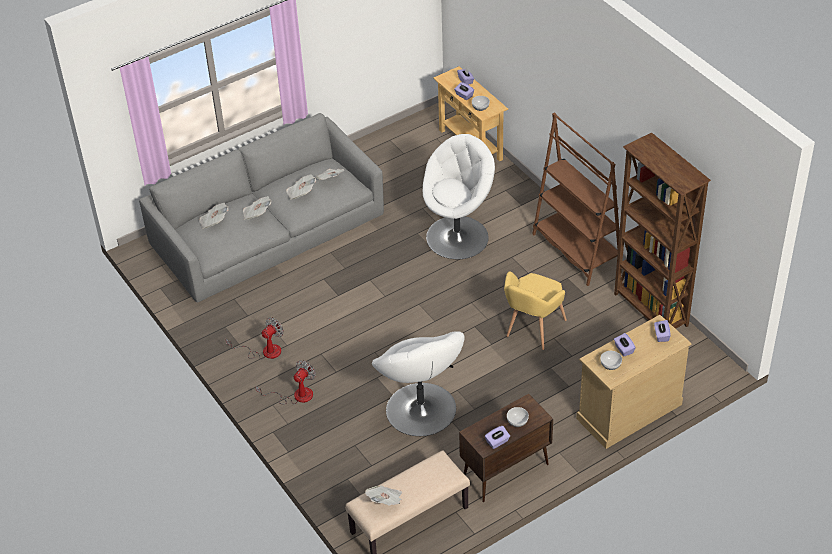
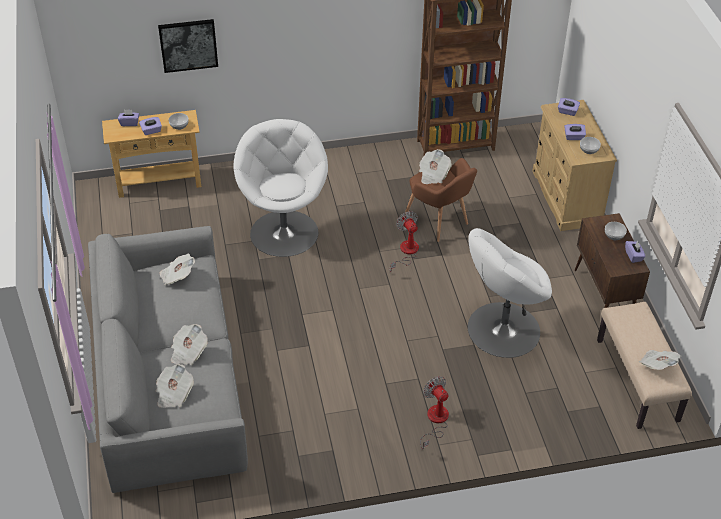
camera: 70 degrees left, 0 degrees up
fan [225,317,284,360] -> fan moved to [390,211,419,272]
newspaper [286,174,316,200] -> newspaper moved to [419,149,452,184]
white armchair [372,331,465,436] -> white armchair turned 150 degrees clockwise [468,228,552,358]
yellow armchair [504,272,567,350] -> brown armchair [405,158,477,242]
brown bookcase [532,112,620,286] -> none
none -> picture [158,19,218,73]

